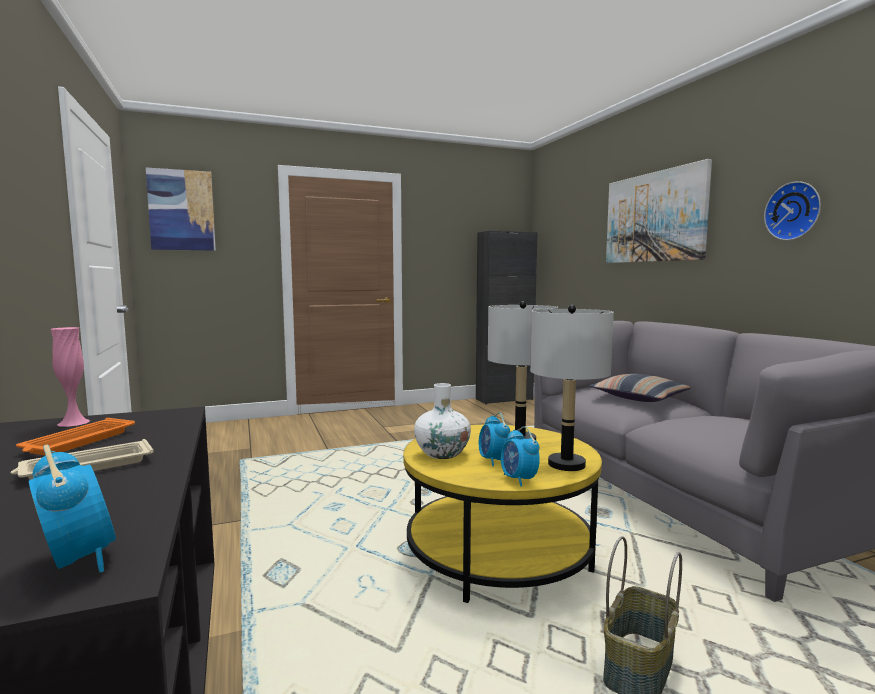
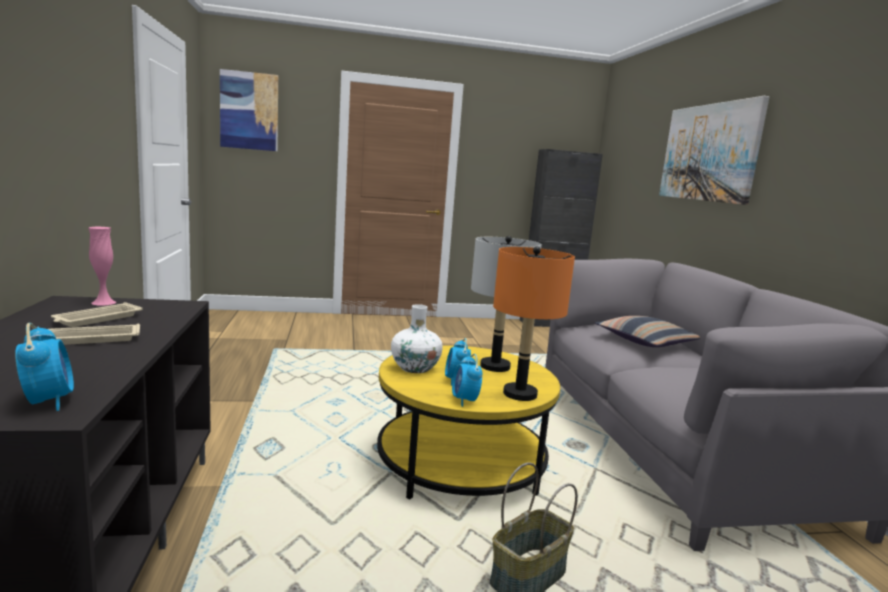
camera: 10 degrees right, 5 degrees up
orange tray [16,418,135,456] -> beige tray [51,302,142,327]
grey table lamp [530,305,614,471] -> orange table lamp [493,247,575,401]
wall clock [764,181,821,240] -> none

